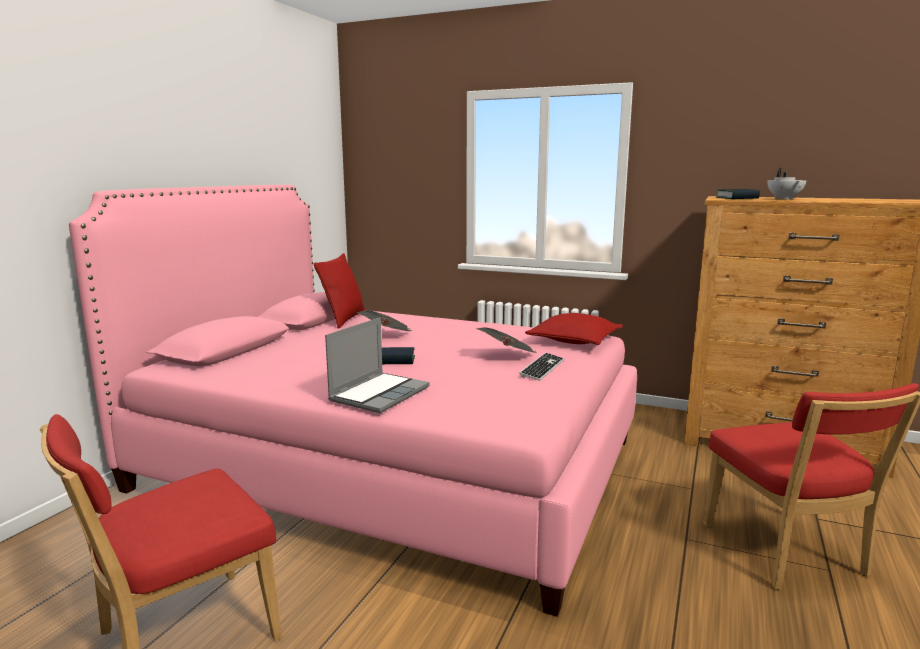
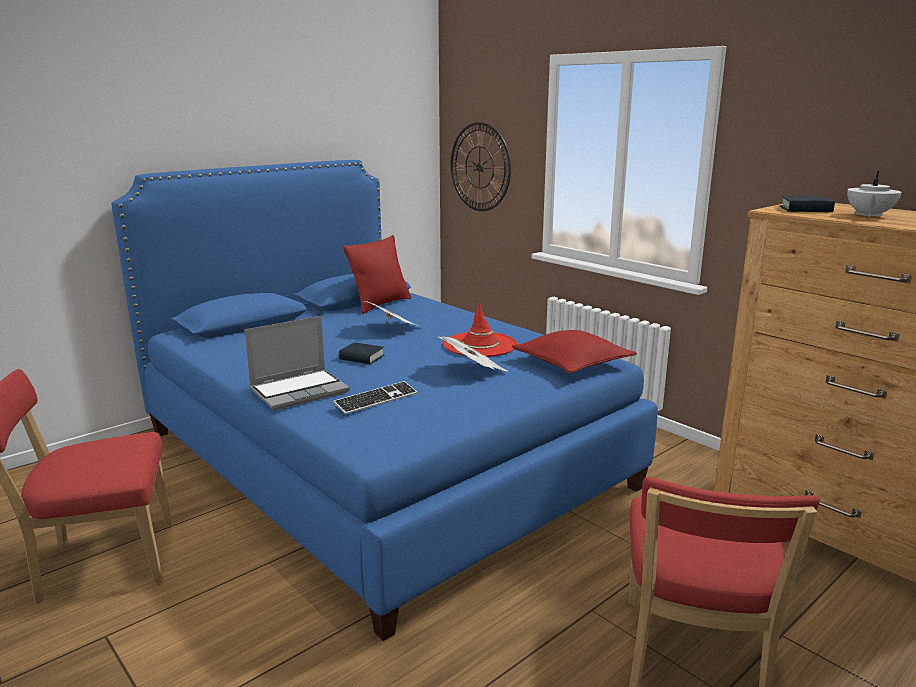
camera: 25 degrees right, 5 degrees up
pink bed [69,185,637,617] -> blue bed [111,160,657,641]
keyboard [519,353,564,381] -> keyboard moved to [333,381,418,414]
none -> red hat [444,302,517,357]
none -> wall clock [451,122,511,211]

